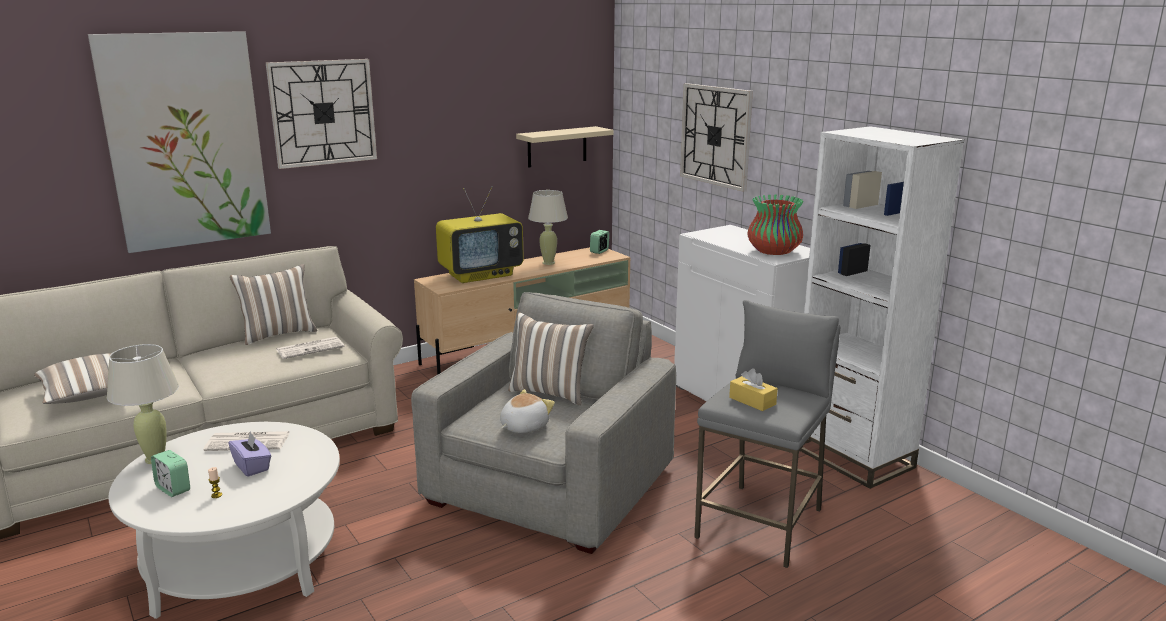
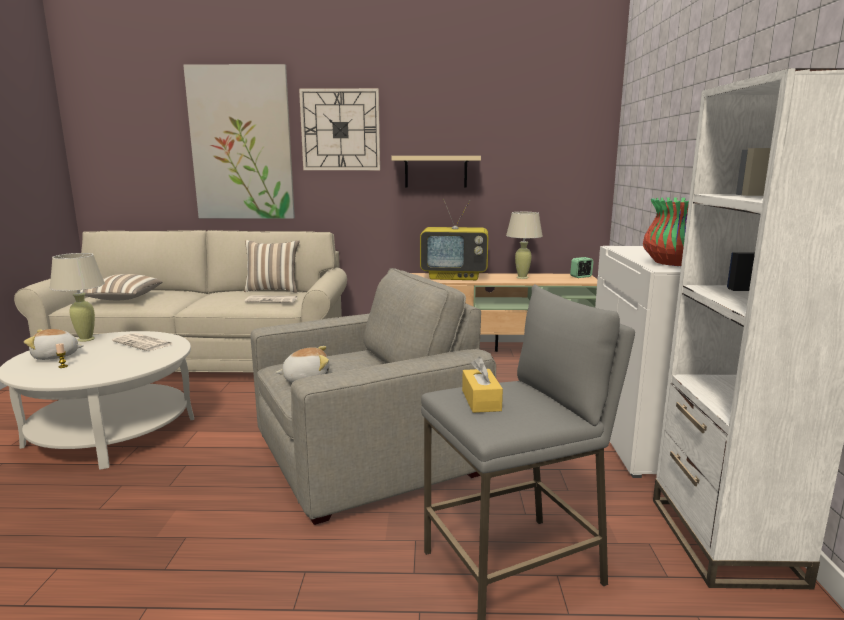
camera: 35 degrees right, 5 degrees down
alarm clock [151,450,190,497] -> plush toy [24,329,84,360]
purple tissue box [228,432,271,477] -> none
pillow [508,312,594,405] -> none
beige shelf [516,126,614,168] -> beige shelf moved to [391,156,481,188]
wall clock [680,83,753,192] -> none

